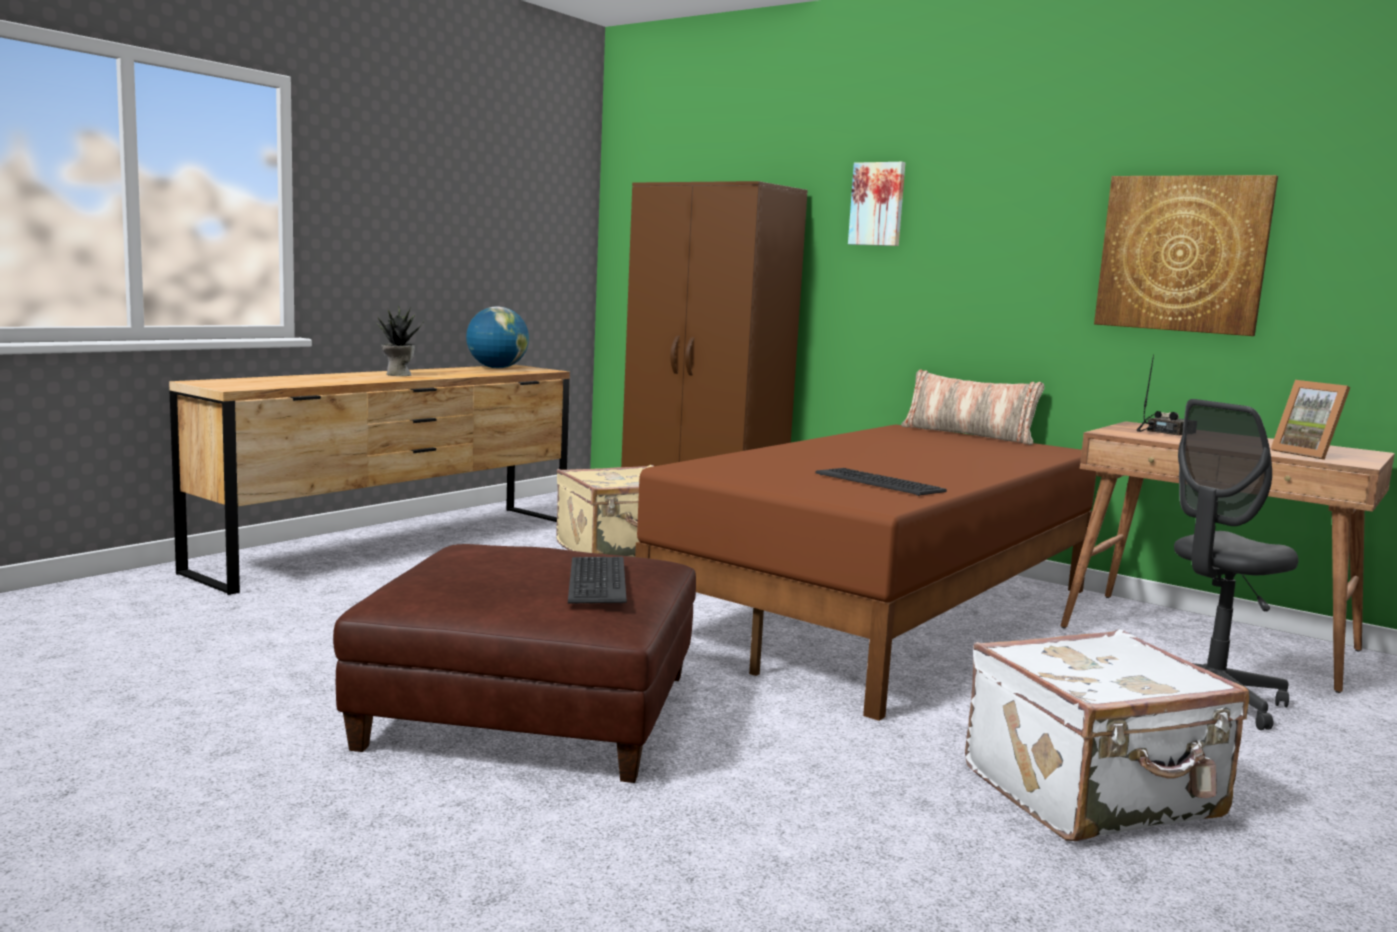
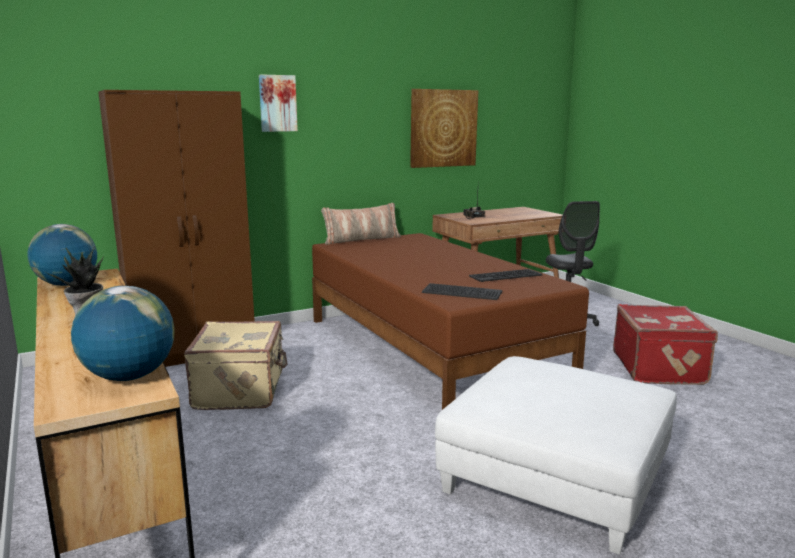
camera: 65 degrees left, 5 degrees up
brown ottoman [333,544,696,783] -> white ottoman [435,356,677,555]
keyboard [568,557,627,604] -> keyboard moved to [422,283,502,300]
white suitcase [965,629,1249,841] -> red suitcase [613,304,718,385]
picture frame [1271,380,1350,460] -> none
none -> globe [71,286,174,381]

